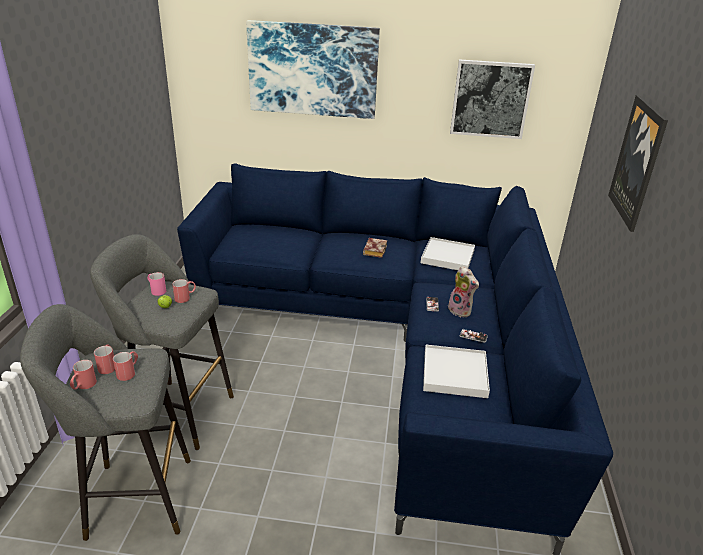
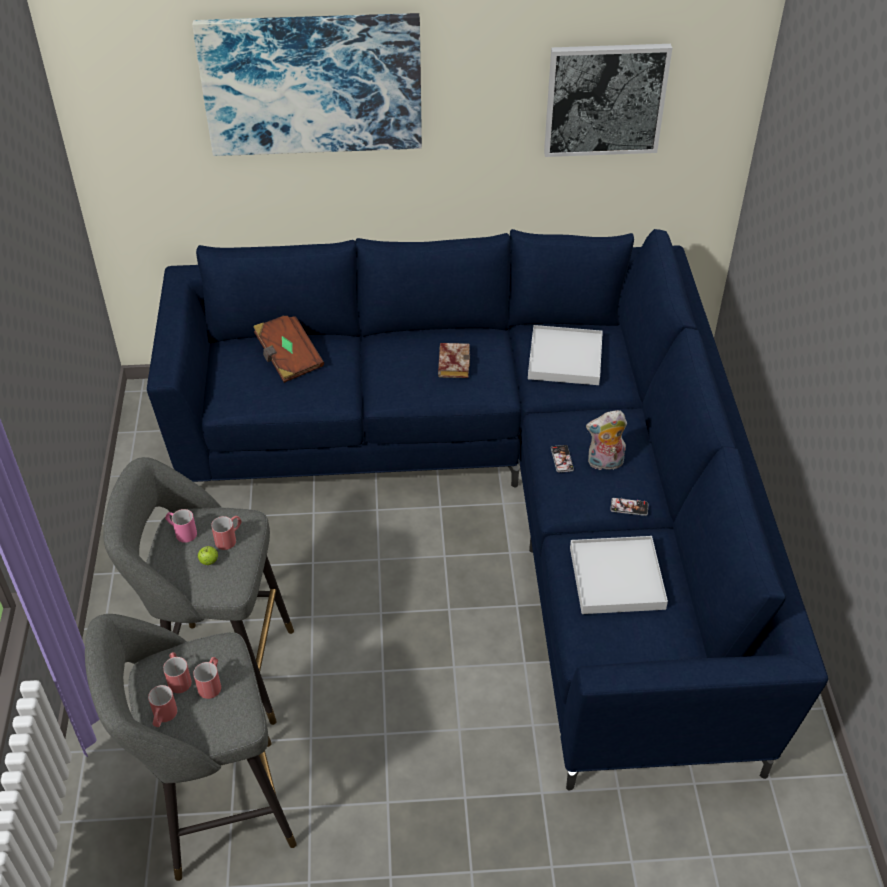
camera: 10 degrees left, 15 degrees up
plush toy [448,266,479,317] -> plush toy turned 135 degrees clockwise [586,410,627,470]
picture [608,95,668,232] -> none
none -> brown book [253,316,324,383]

